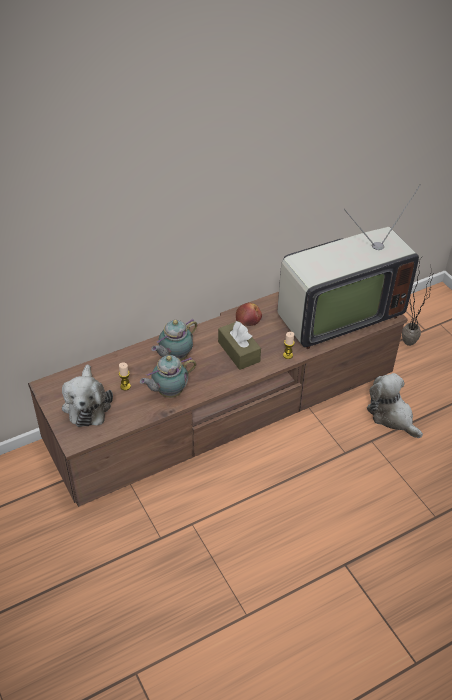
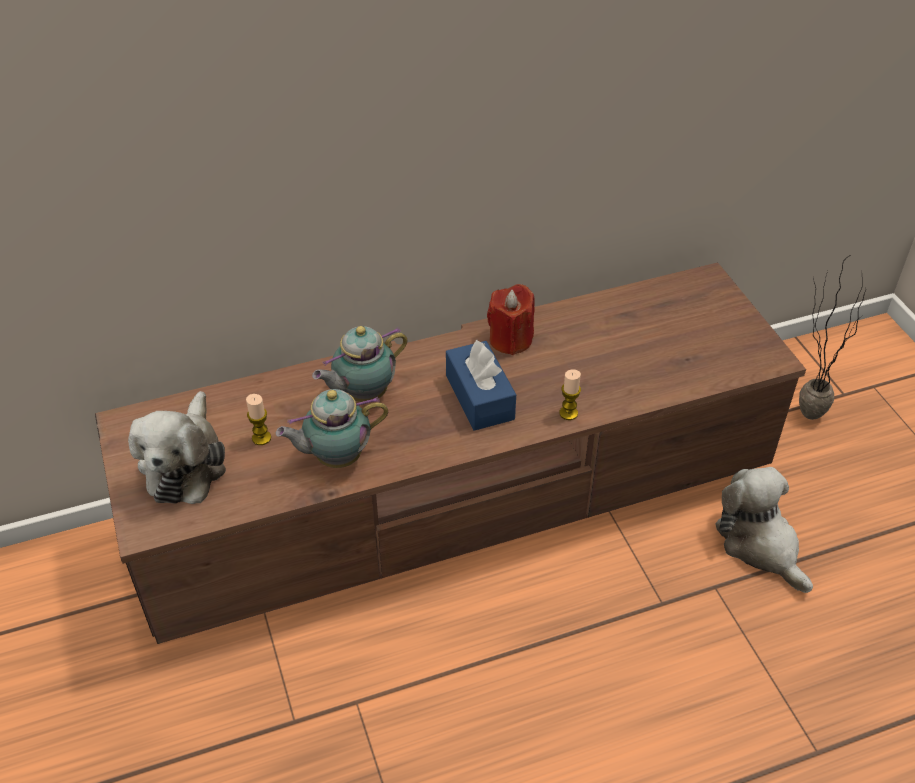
camera: 10 degrees right, 0 degrees up
brown tissue box [218,321,261,370] -> blue tissue box [446,340,516,431]
apple [236,303,262,326] -> red candle [487,284,535,355]
television [278,185,421,349] -> none

